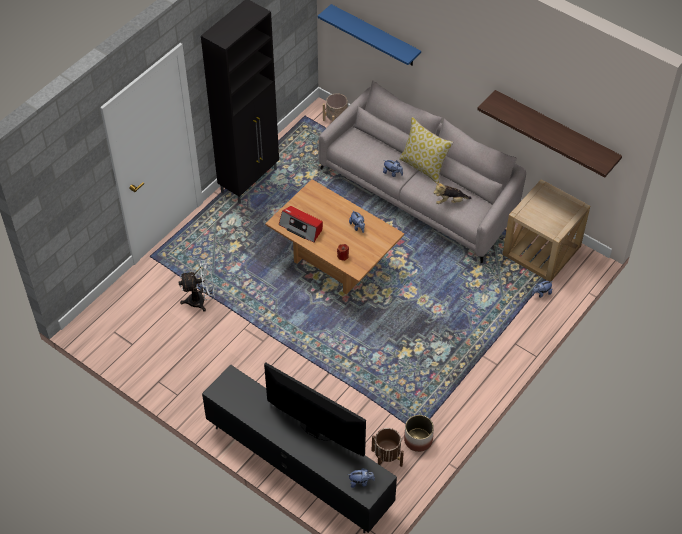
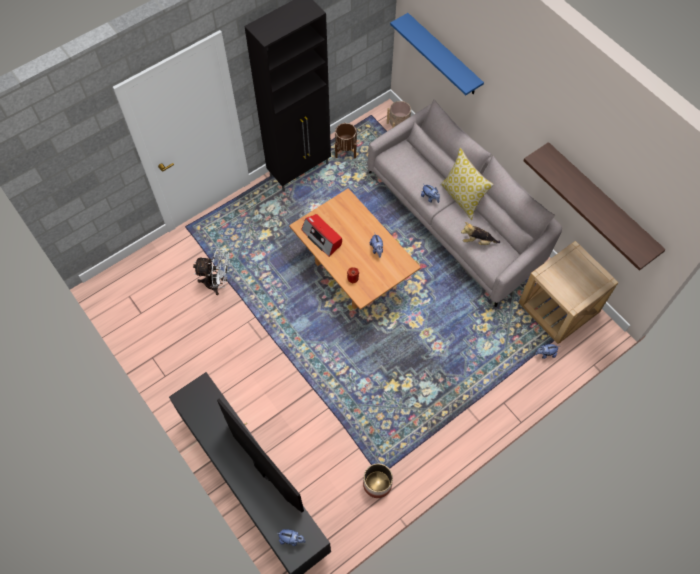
camera: 15 degrees right, 10 degrees up
brown planter [372,428,404,467] -> brown planter moved to [335,123,357,158]

